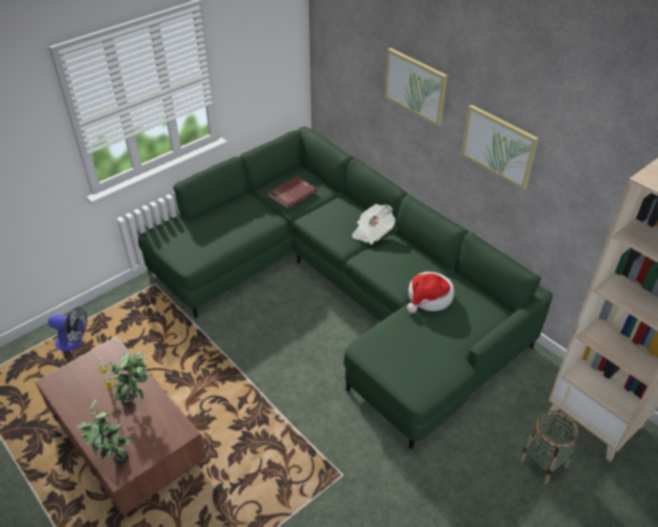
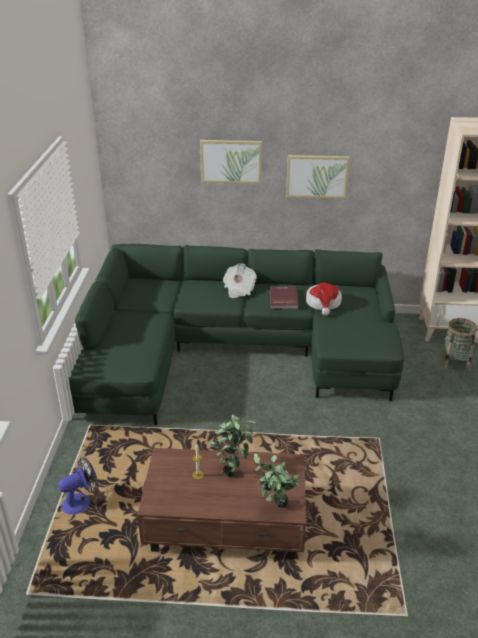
camera: 45 degrees left, 10 degrees down
red book [268,176,317,209] -> red book moved to [270,286,299,309]

